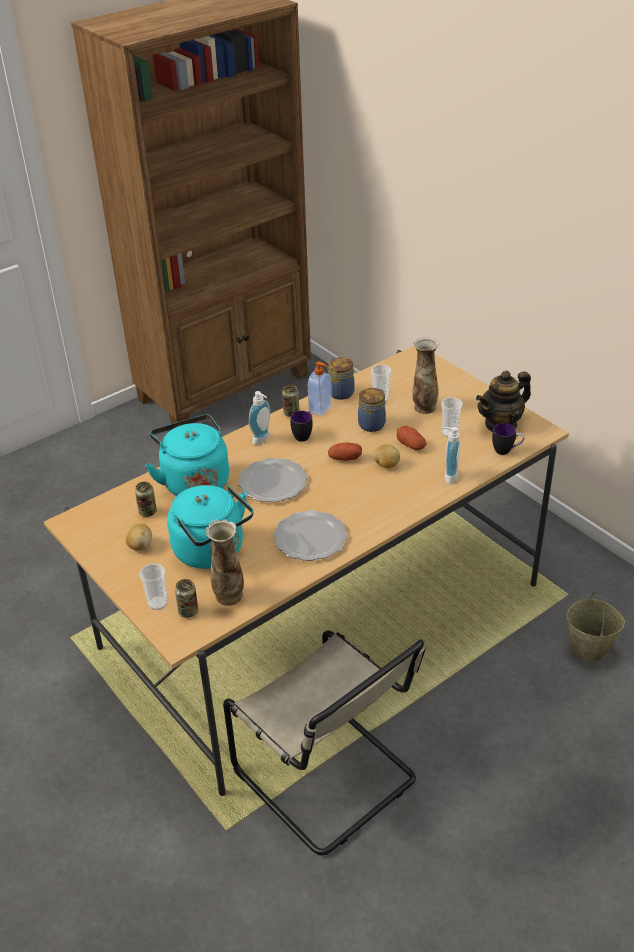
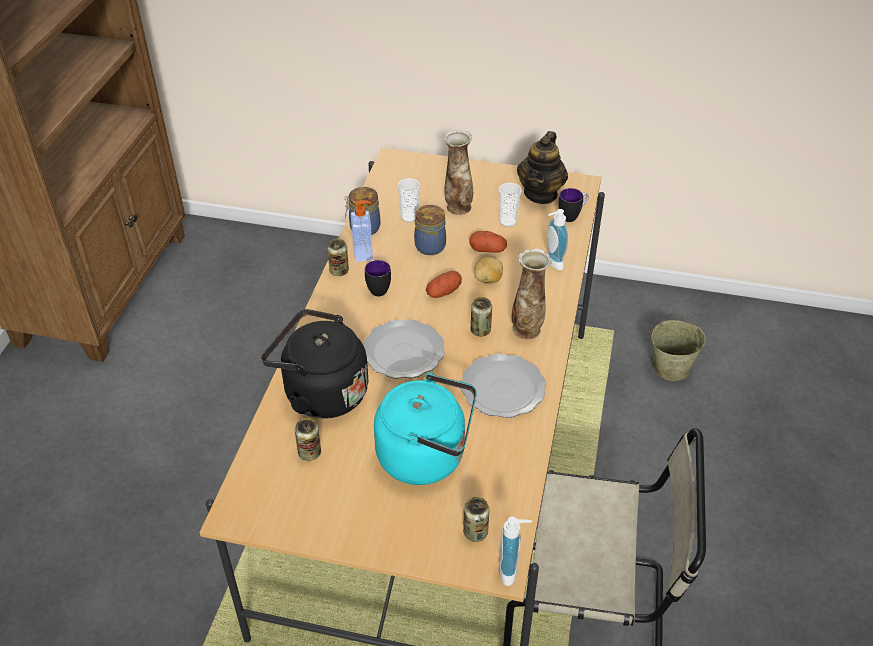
camera: 40 degrees left, 5 degrees up
potato [126,523,152,551] -> none
cup [140,563,168,610] -> none
turquoise kettle [146,414,229,496] -> black kettle [261,309,368,419]
vase [206,519,244,606] -> vase moved to [512,248,552,340]
soap dispenser [249,391,270,445] -> soap dispenser moved to [498,517,532,586]
none -> can [471,297,492,336]

